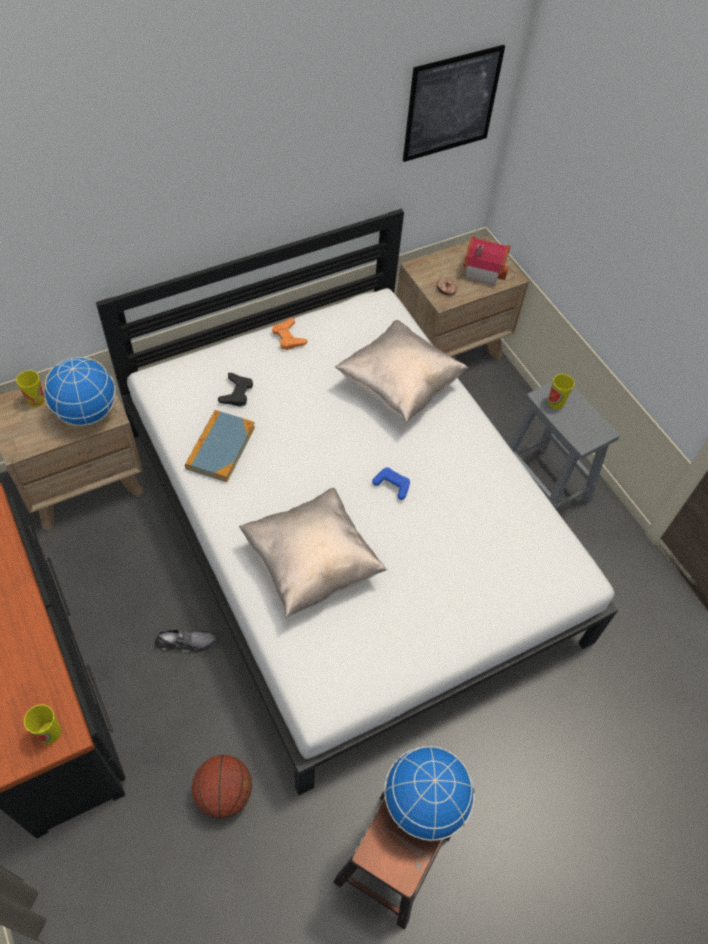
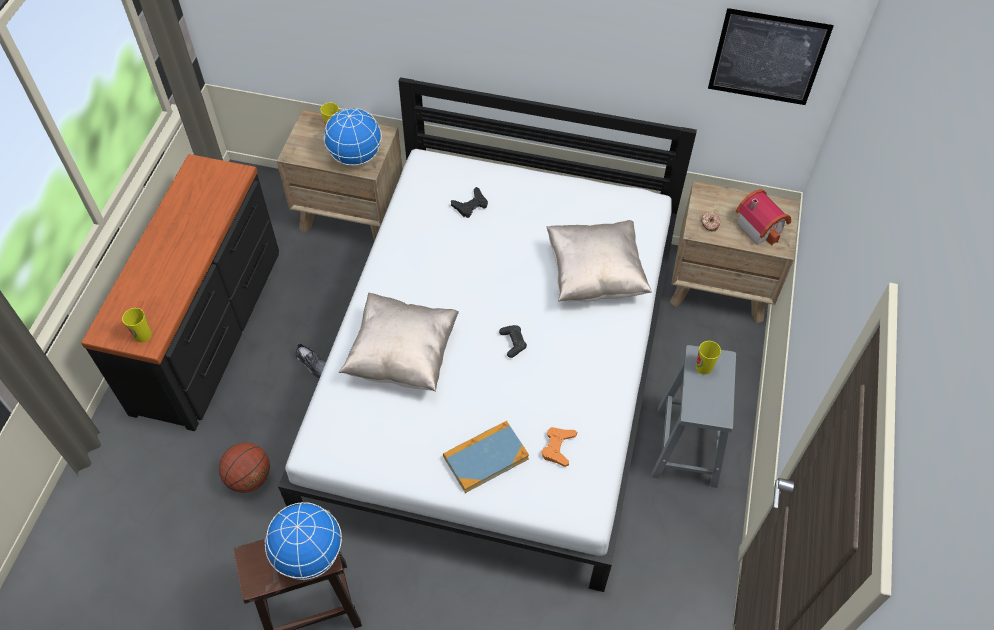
camera: 45 degrees right, 0 degrees up
book [185,410,255,482] -> book moved to [443,421,529,493]
orange game controller [272,318,307,350] -> orange game controller moved to [542,427,577,467]
blue game controller [372,467,410,500] -> black game controller [499,325,527,358]

